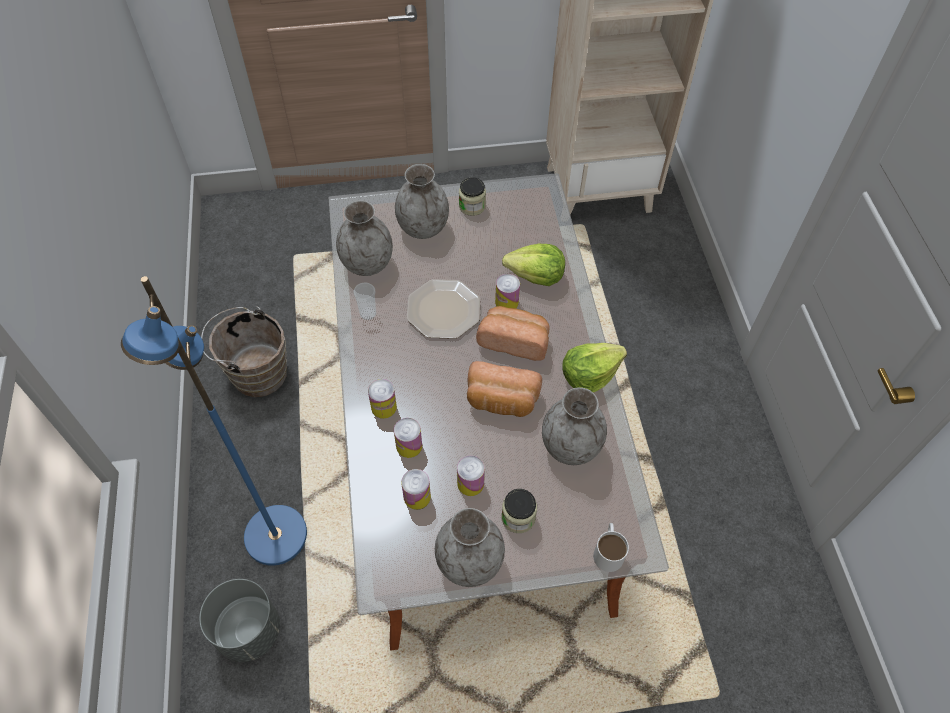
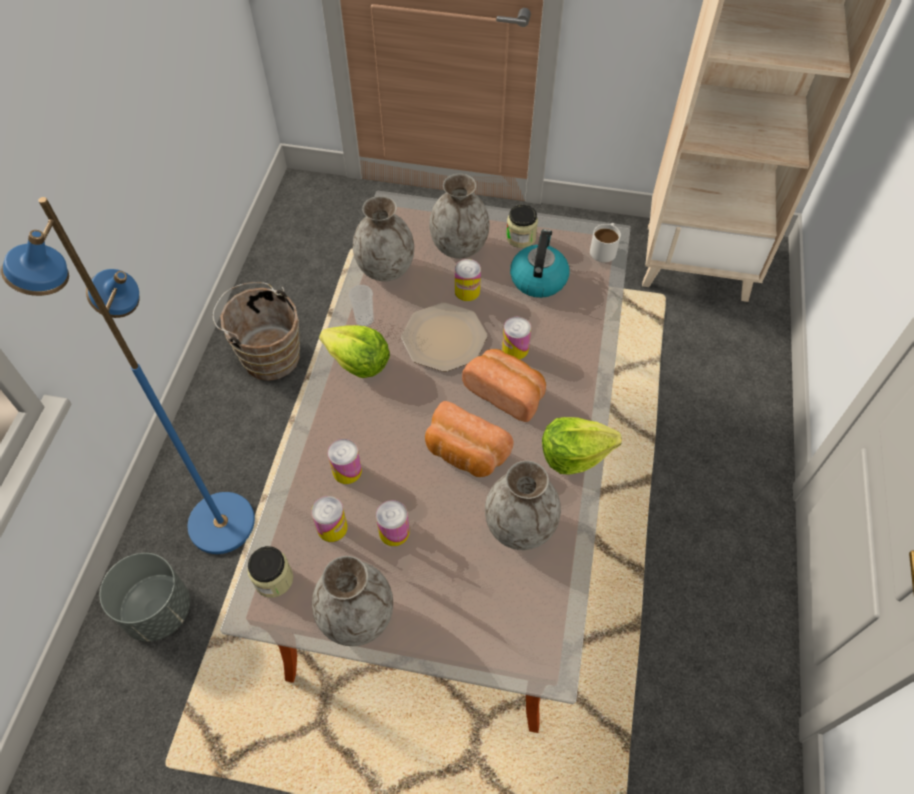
camera: 20 degrees right, 0 degrees up
can [368,379,397,419] -> can moved to [455,259,481,301]
lettuce [502,244,565,286] -> lettuce moved to [319,325,390,378]
jar [502,489,537,533] -> jar moved to [247,546,293,598]
white mug [593,523,629,572] -> white mug moved to [590,223,621,262]
none -> kettle [510,229,569,298]

